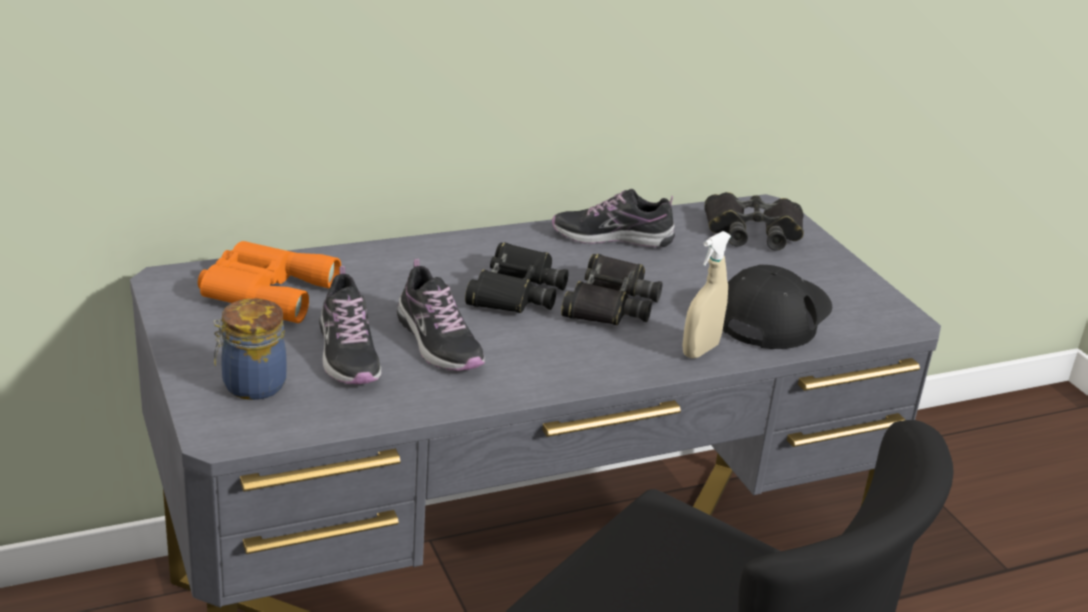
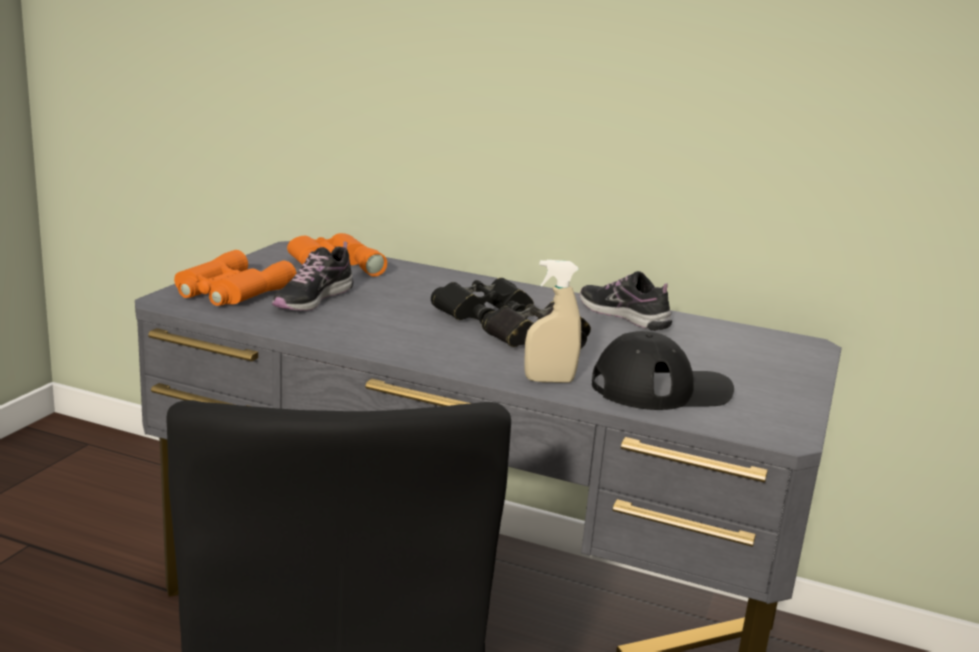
camera: 45 degrees right, 10 degrees down
jar [213,299,287,400] -> orange binoculars [174,250,296,306]
shoe [397,259,485,371] -> none
black binoculars [704,192,804,251] -> none

